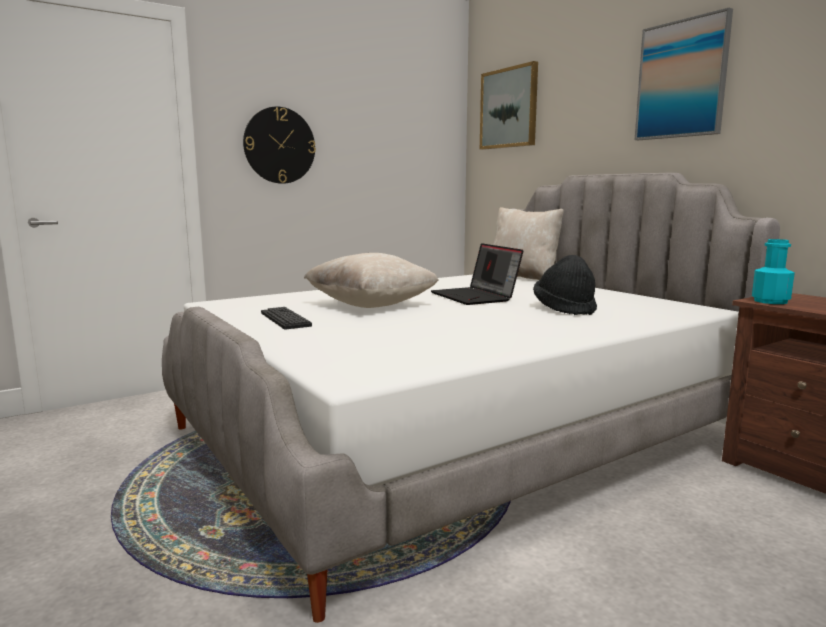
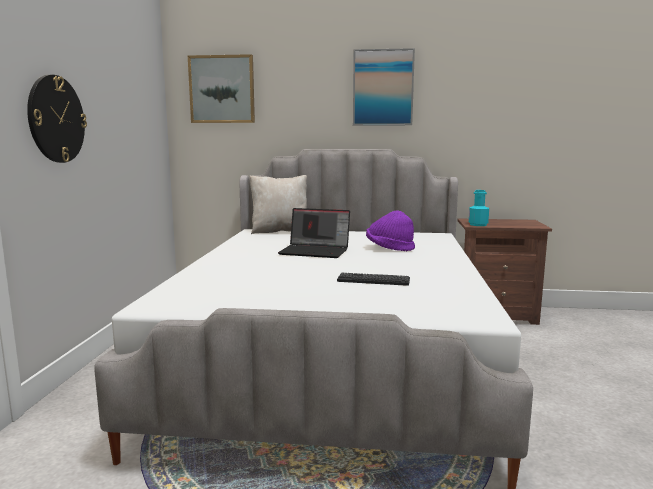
camera: 50 degrees left, 0 degrees up
keyboard [261,307,312,329] -> keyboard moved to [337,273,410,286]
beige pillow [304,253,438,308] -> none
black hat [533,255,597,315] -> purple hat [366,210,415,251]

